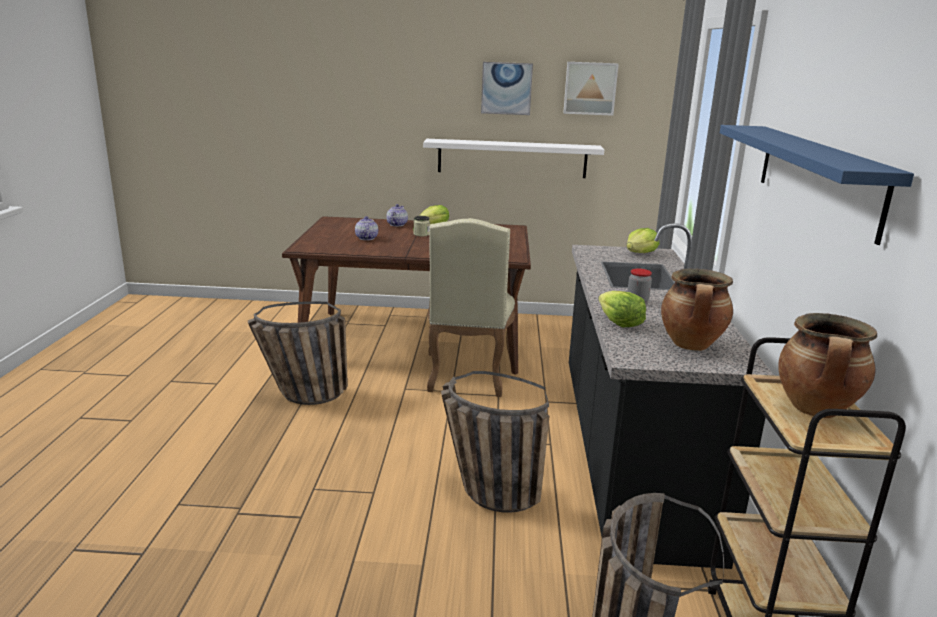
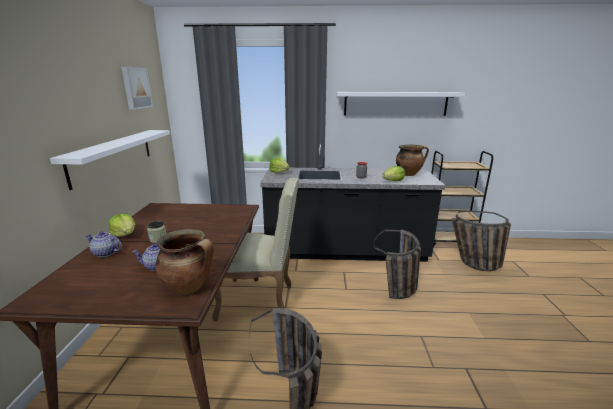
camera: 90 degrees left, 0 degrees up
picture [481,62,533,115] -> none
blue shelf [720,125,914,245] -> white shelf [336,92,465,116]
cooking pot [778,313,877,418] -> cooking pot moved to [156,229,213,295]

